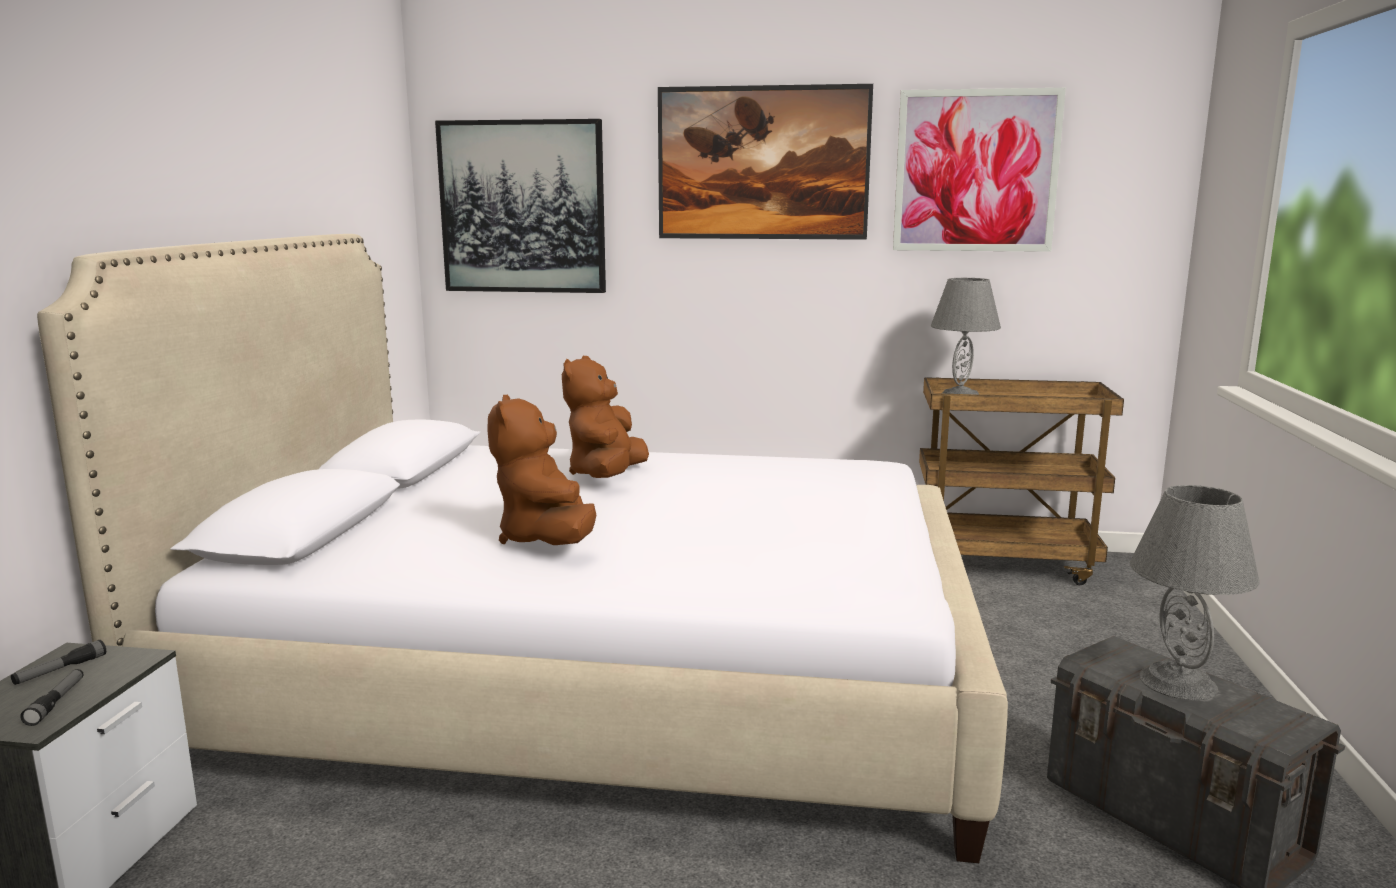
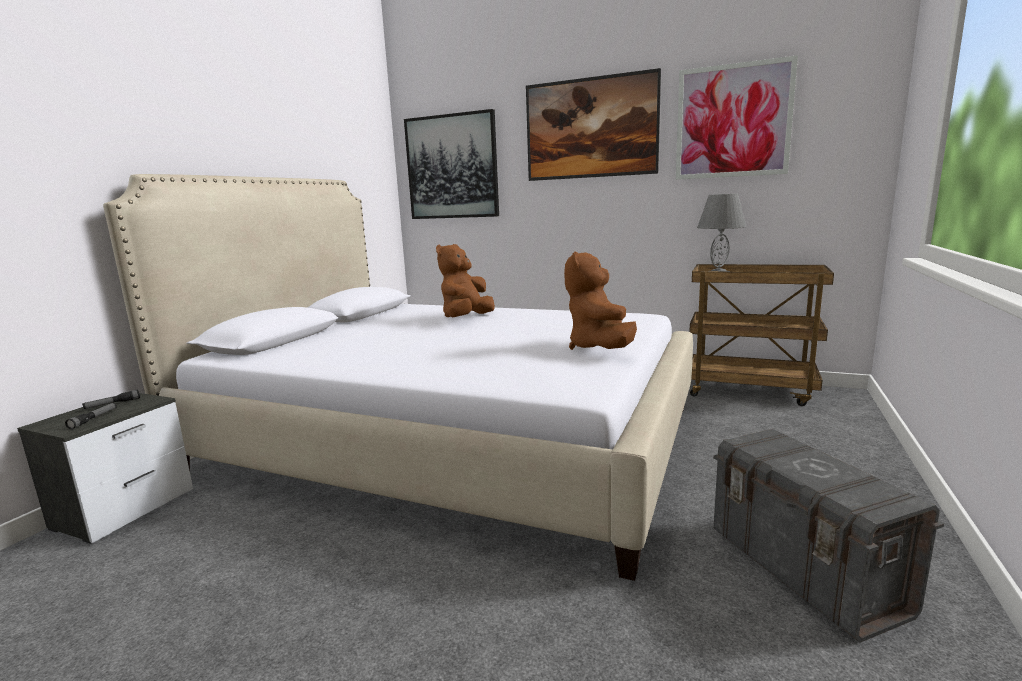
camera: 15 degrees right, 0 degrees up
brown plush toy [487,395,596,545] -> brown plush toy moved to [564,252,637,350]
grey table lamp [1130,485,1260,700] -> none

